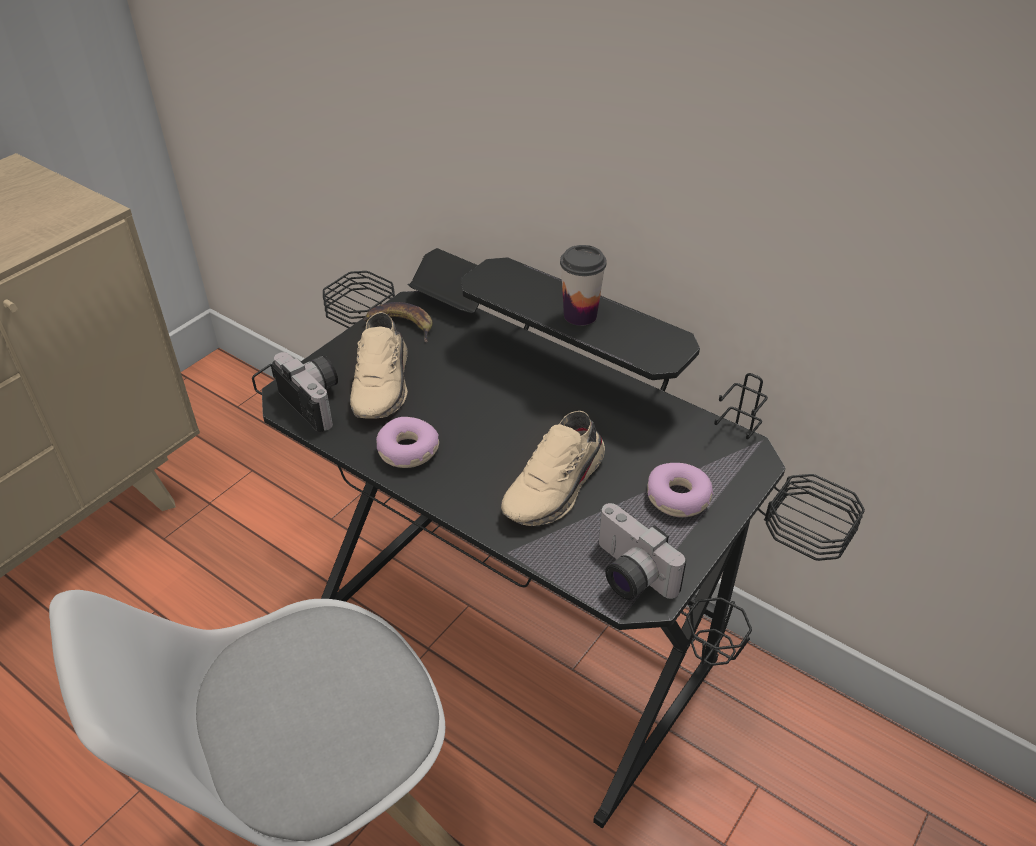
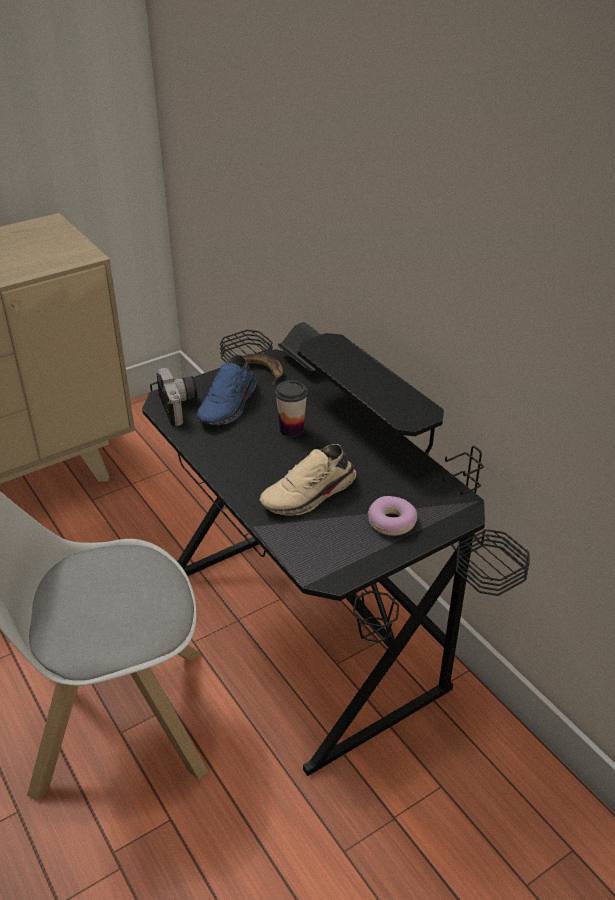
camera: 20 degrees right, 5 degrees down
beige shoe [350,312,408,419] -> blue shoe [197,355,257,425]
donut [376,417,439,468] -> none
cup [560,245,607,326] -> cup moved to [275,380,308,437]
camera [599,503,687,600] -> none

